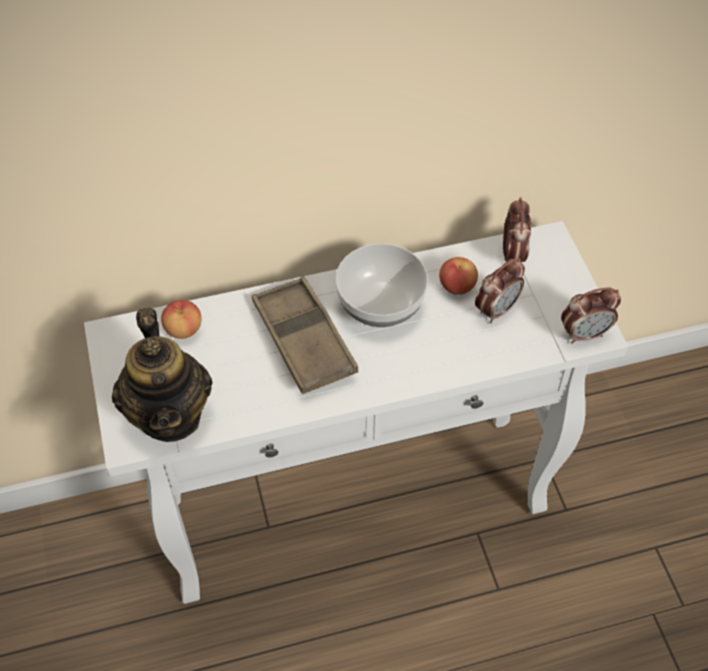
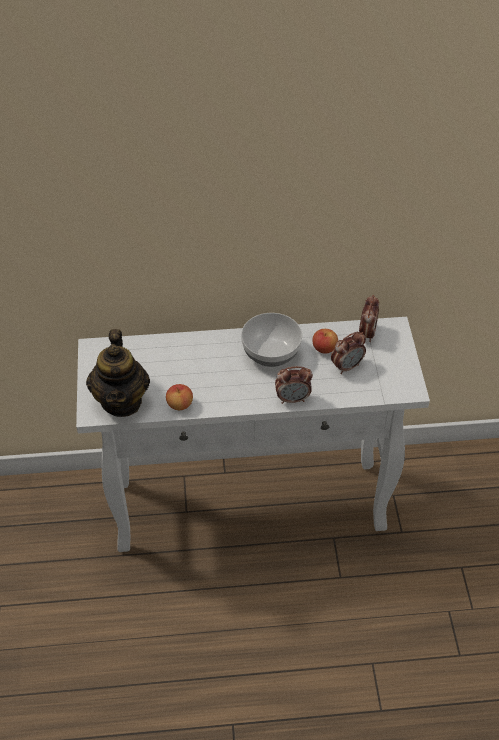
camera: 10 degrees right, 5 degrees down
apple [161,300,201,339] -> apple moved to [166,384,193,410]
brown tray [252,276,358,394] -> none
alarm clock [561,287,621,344] -> alarm clock moved to [275,366,313,404]

